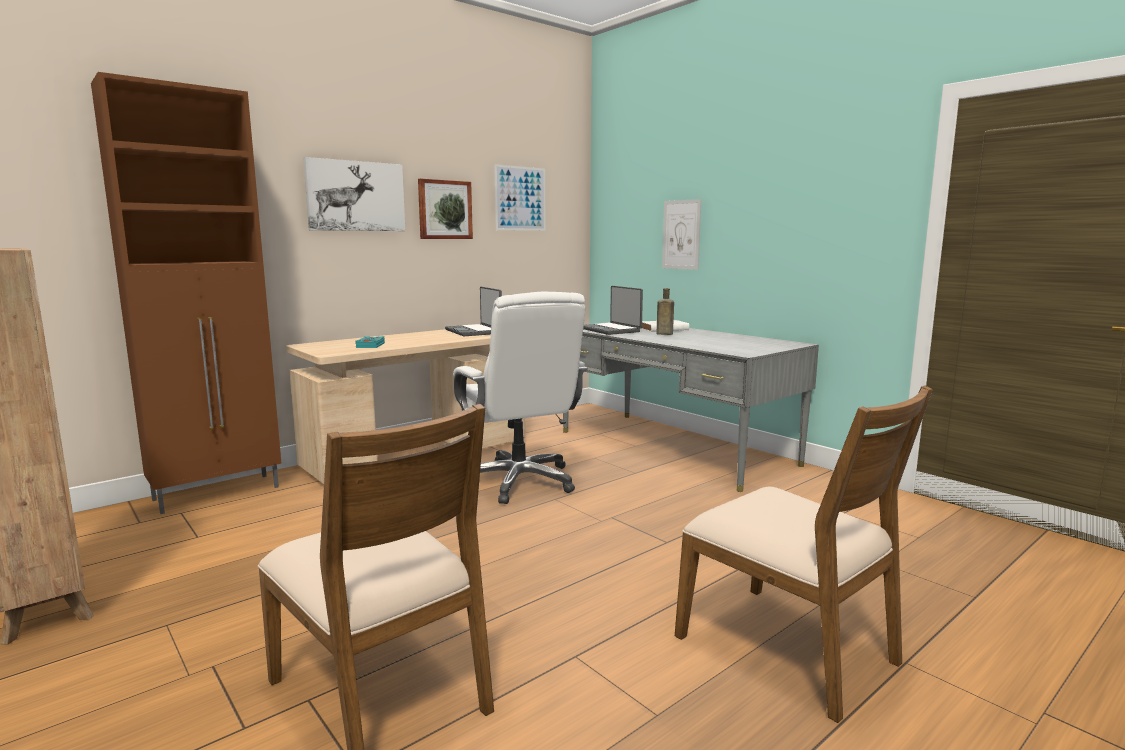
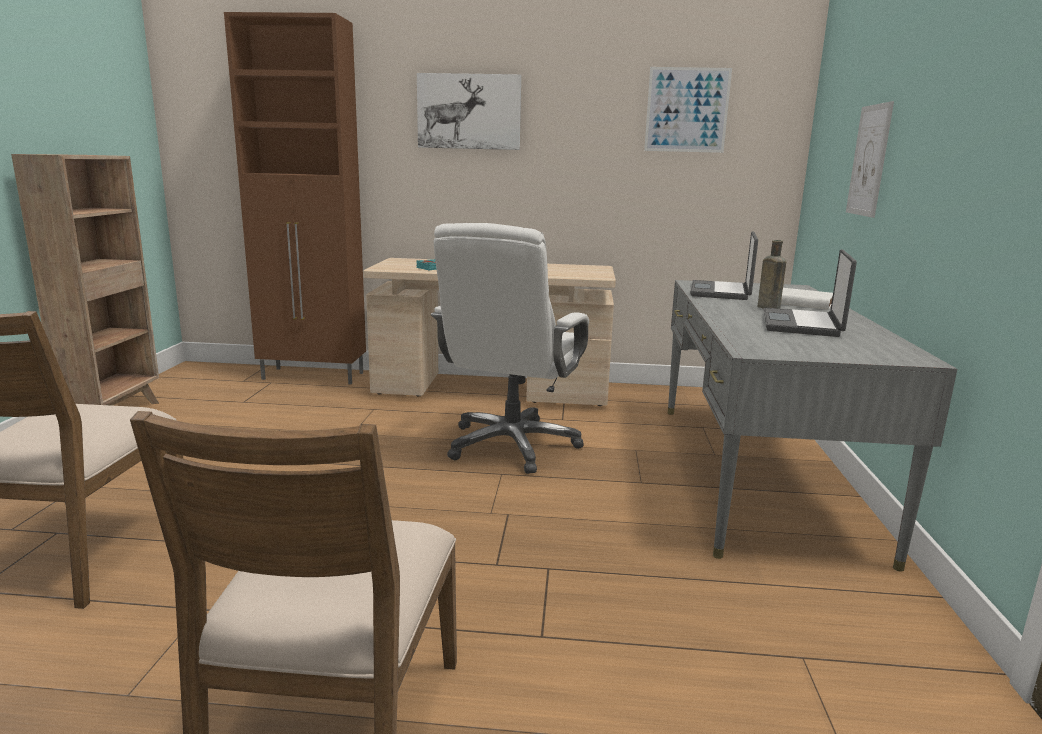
camera: 45 degrees right, 5 degrees up
picture [418,179,473,239] -> none
laptop [445,287,502,336] -> laptop moved to [764,249,857,337]

